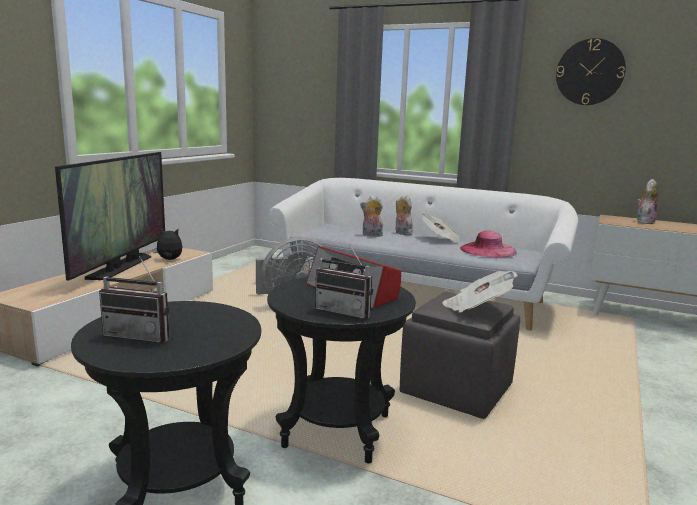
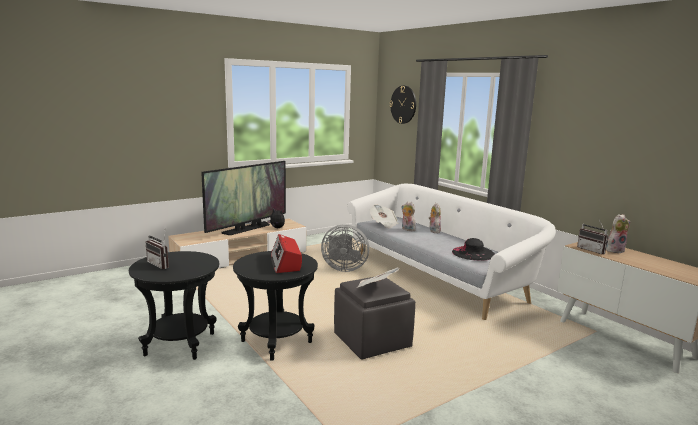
camera: 30 degrees right, 0 degrees up
radio [315,243,373,319] -> radio moved to [577,218,608,255]
newspaper [421,213,460,244] -> newspaper moved to [369,205,399,228]
pink hat [460,230,517,257] -> black hat [452,238,495,261]
wall clock [556,38,626,105] -> wall clock moved to [390,86,416,124]

